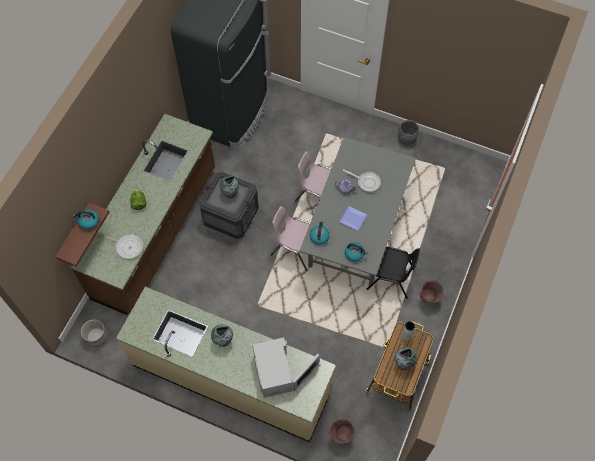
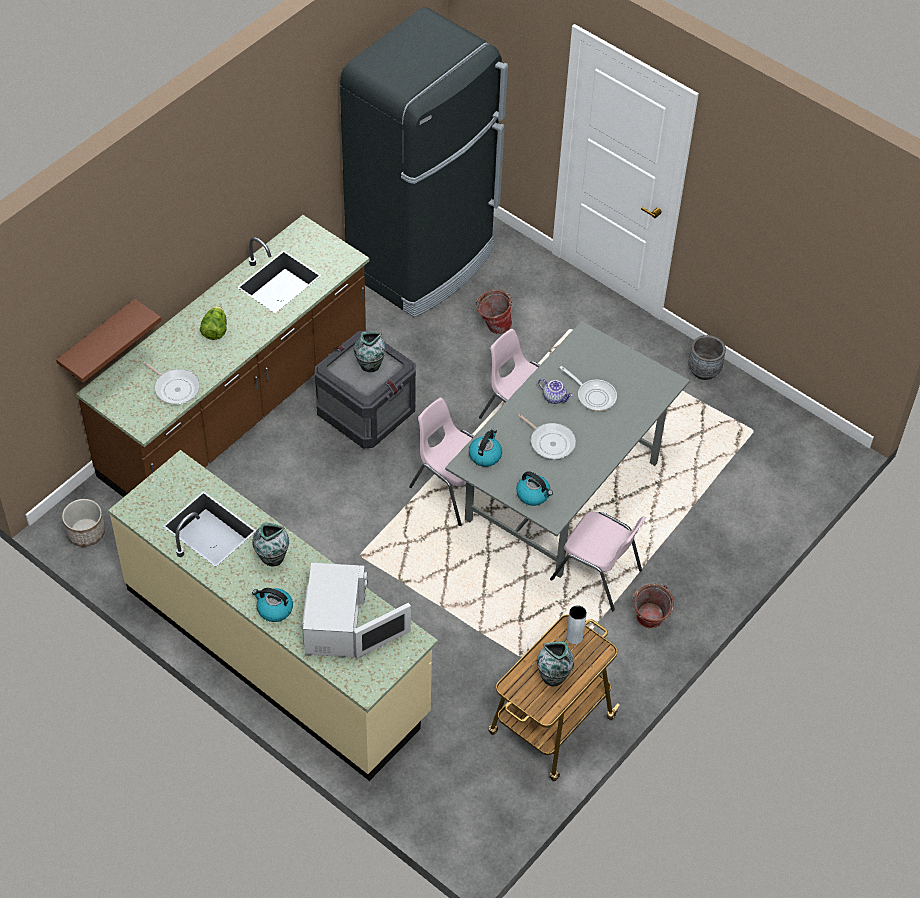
camera: 15 degrees right, 10 degrees down
kettle [73,210,99,229] -> kettle moved to [252,588,293,622]
bucket [329,417,355,444] -> bucket moved to [475,290,513,334]
plate [340,206,367,231] -> frying pan [518,414,576,459]
black chair [367,247,420,299] -> pink chair [550,511,646,611]

